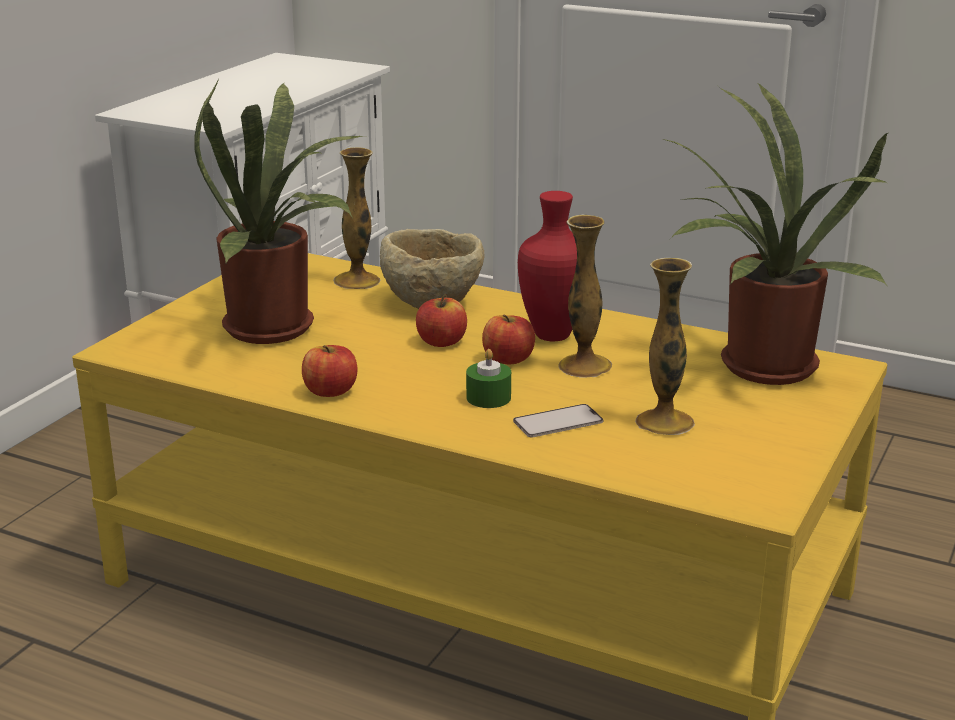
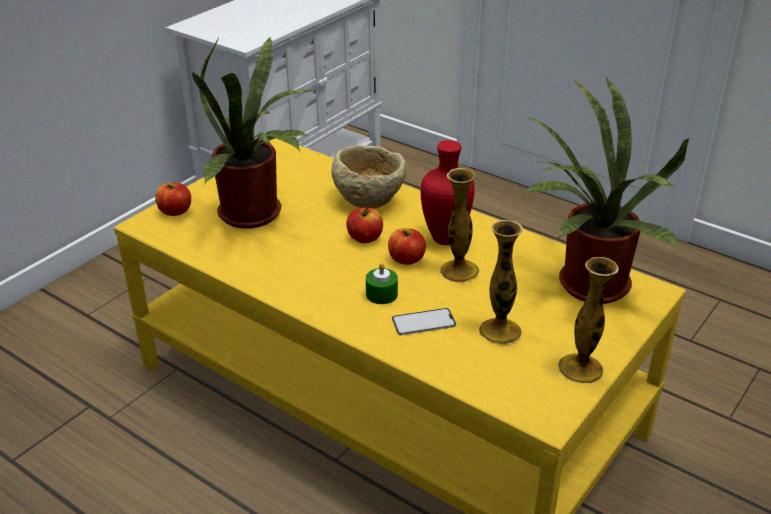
camera: 10 degrees right, 10 degrees up
apple [302,345,357,397] -> apple moved to [155,183,191,216]
vase [333,148,380,289] -> vase moved to [558,257,619,383]

